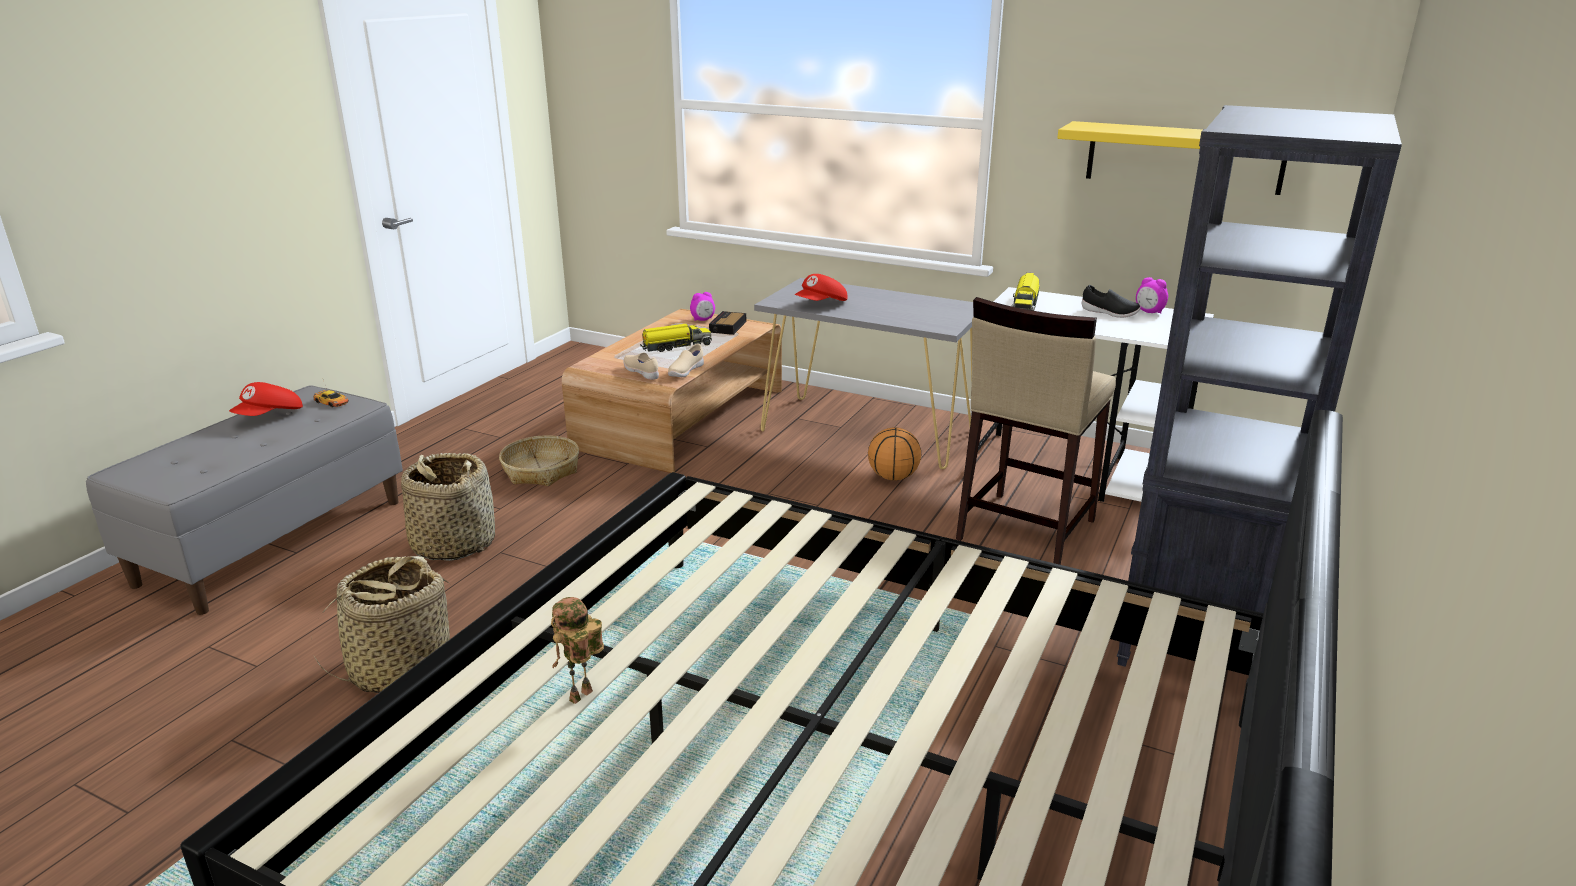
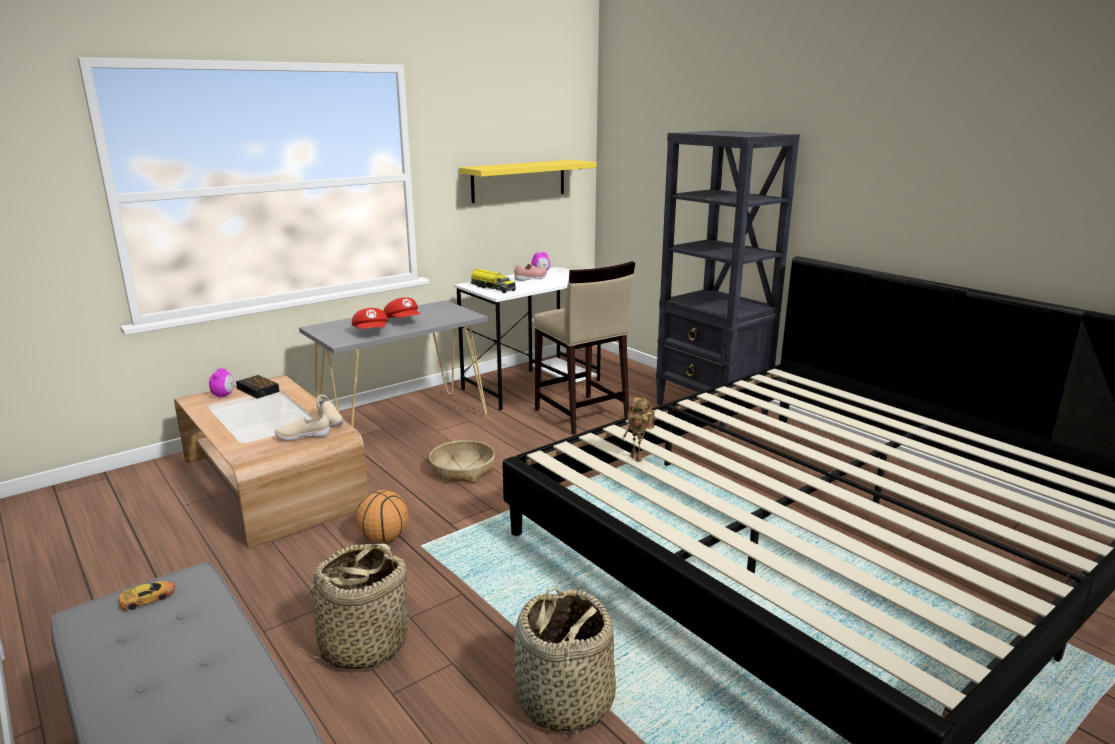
camera: 65 degrees left, 5 degrees down
red cap [229,382,303,416] -> red cap moved to [383,297,420,318]
basket [499,435,579,486] -> basket moved to [429,440,495,483]
toy robot [551,597,604,704] -> toy robot moved to [622,397,655,462]
toy truck [641,324,712,352] -> none
basketball [868,427,921,481] -> basketball moved to [356,490,409,543]
black shoe [1082,285,1141,318] -> pink shoe [514,264,547,281]

